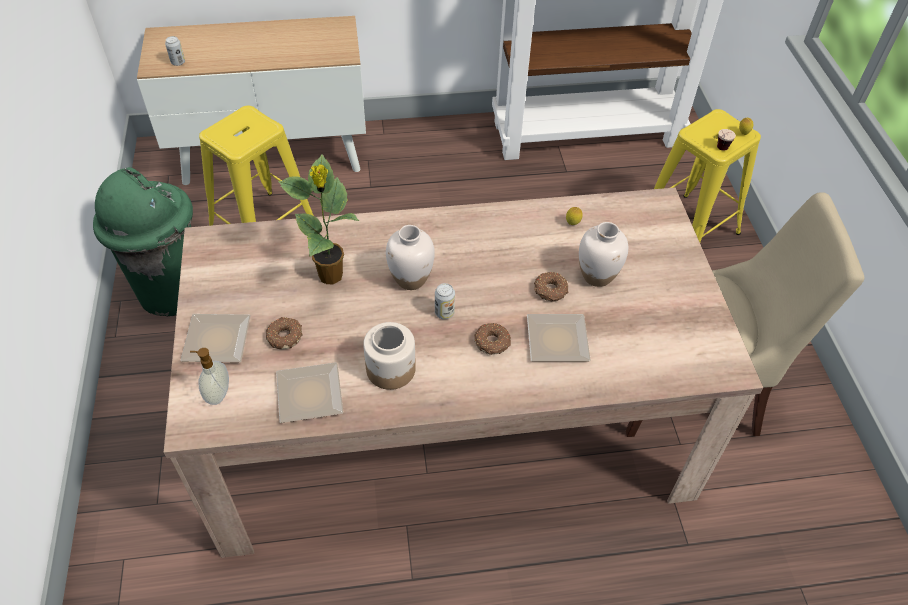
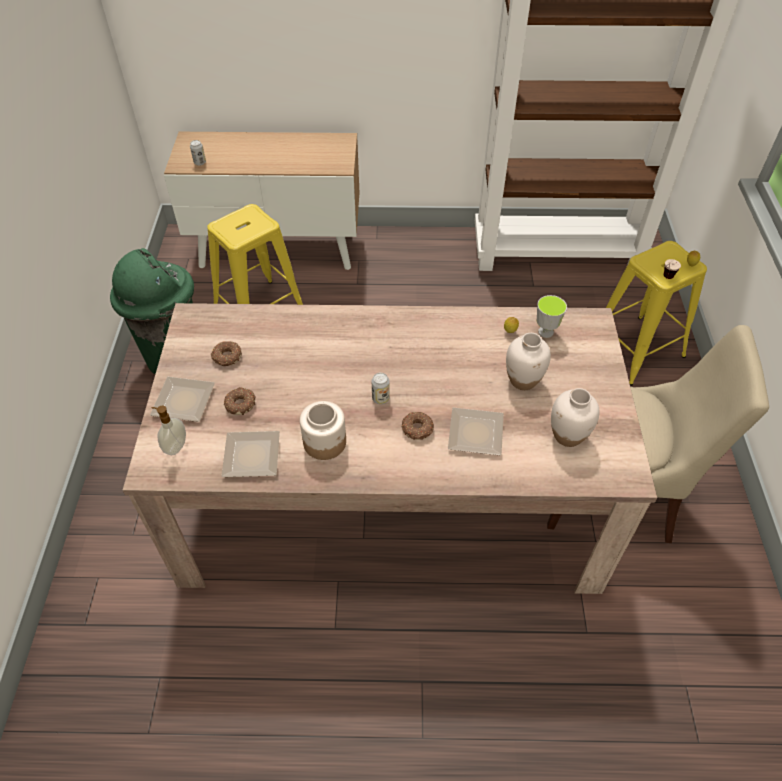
camera: 10 degrees right, 0 degrees up
potted plant [278,154,359,284] -> none
white vase [386,225,435,290] -> white vase moved to [551,388,600,447]
donut [534,272,568,302] -> donut moved to [211,341,242,366]
none -> cup [537,295,567,338]

